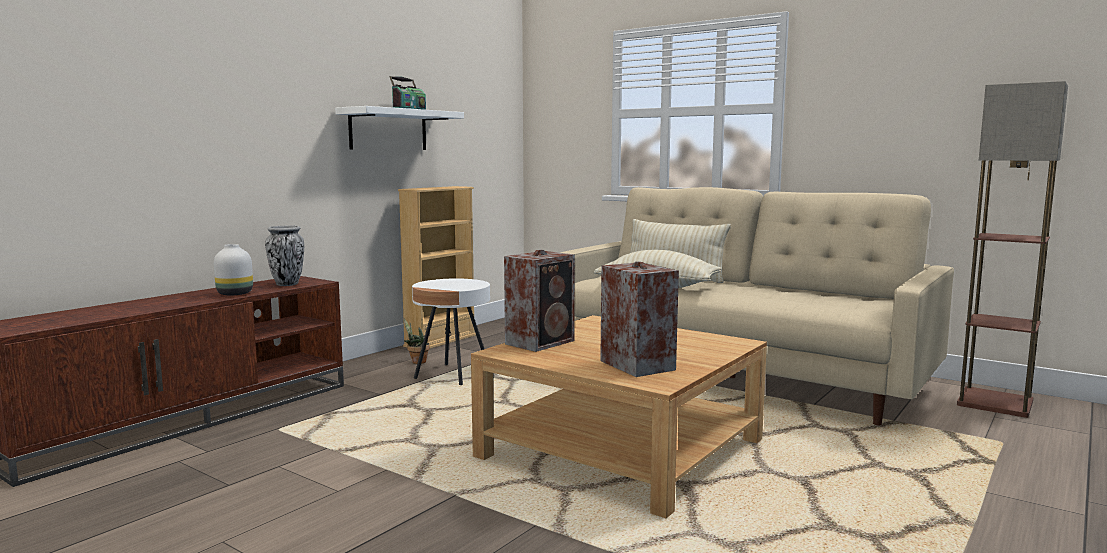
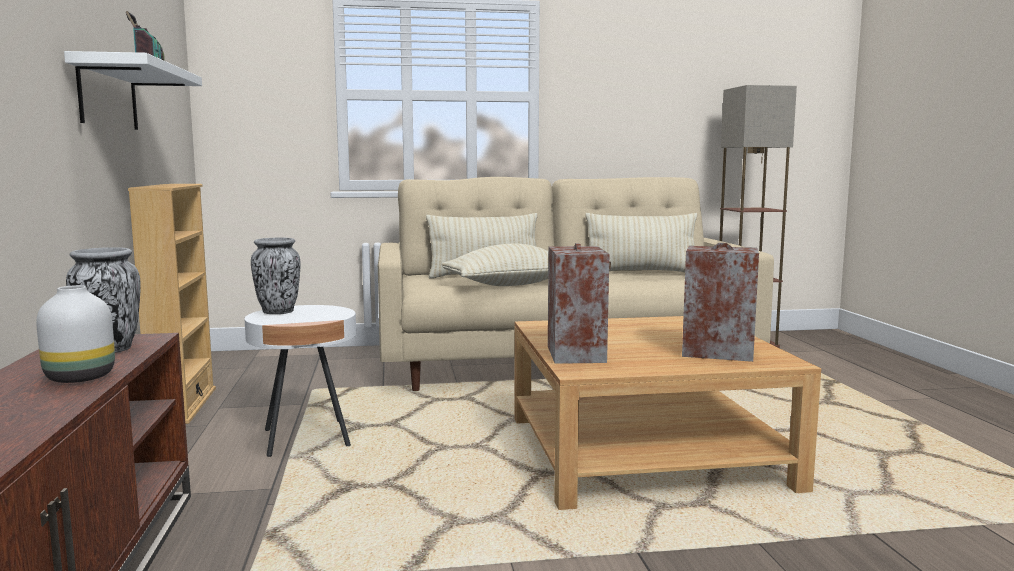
camera: 45 degrees left, 0 degrees up
potted plant [404,318,430,364] -> none
none -> vase [251,238,301,314]
none -> beige pillow [585,213,698,272]

